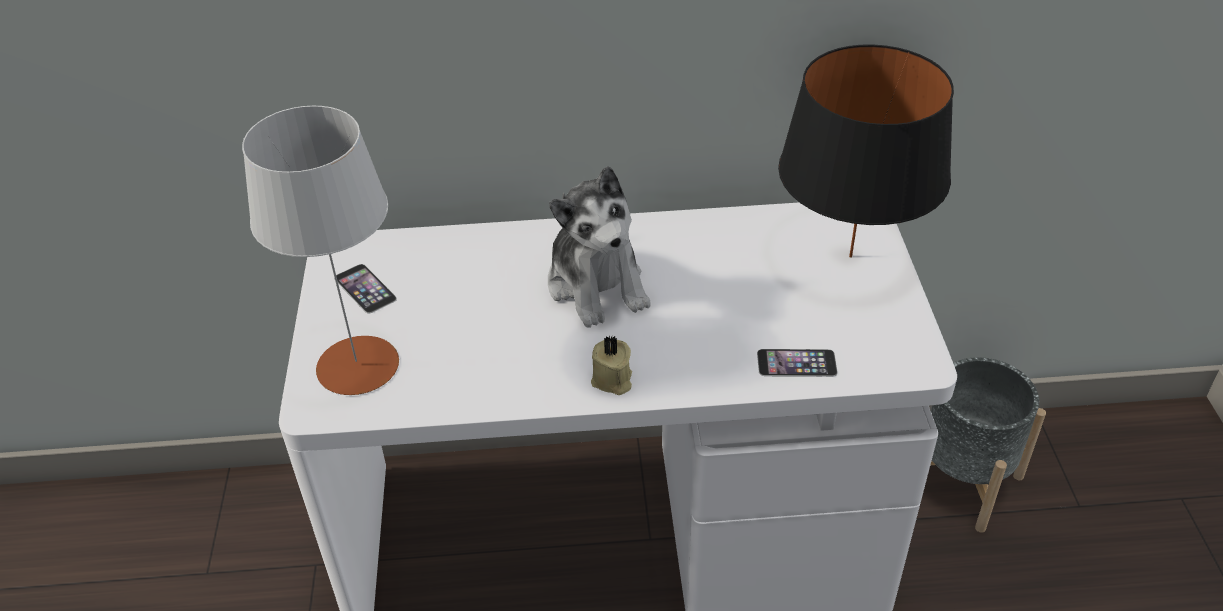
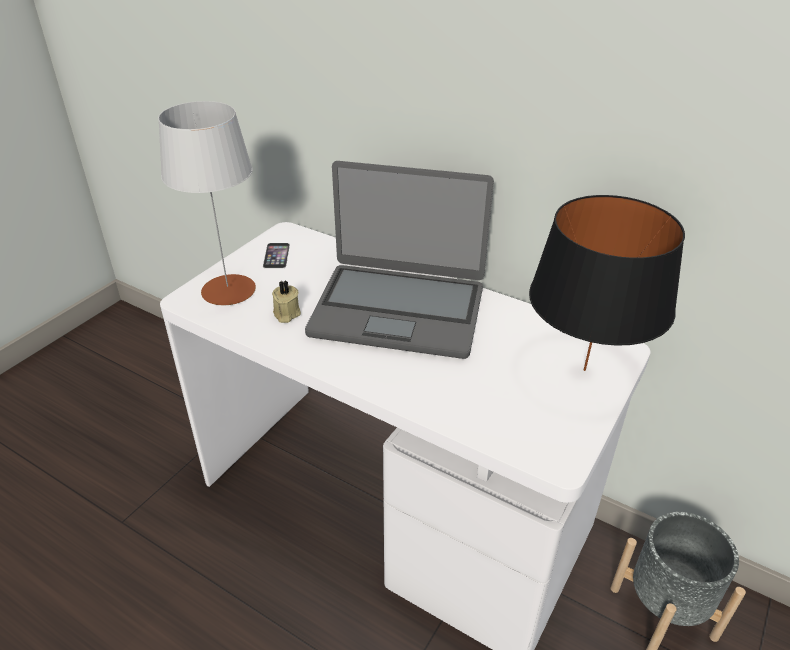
camera: 35 degrees right, 5 degrees down
plush toy [548,166,651,328] -> laptop [305,161,494,359]
beige candle [591,336,632,395] -> beige candle moved to [272,280,301,323]
phone [757,349,838,377] -> none

